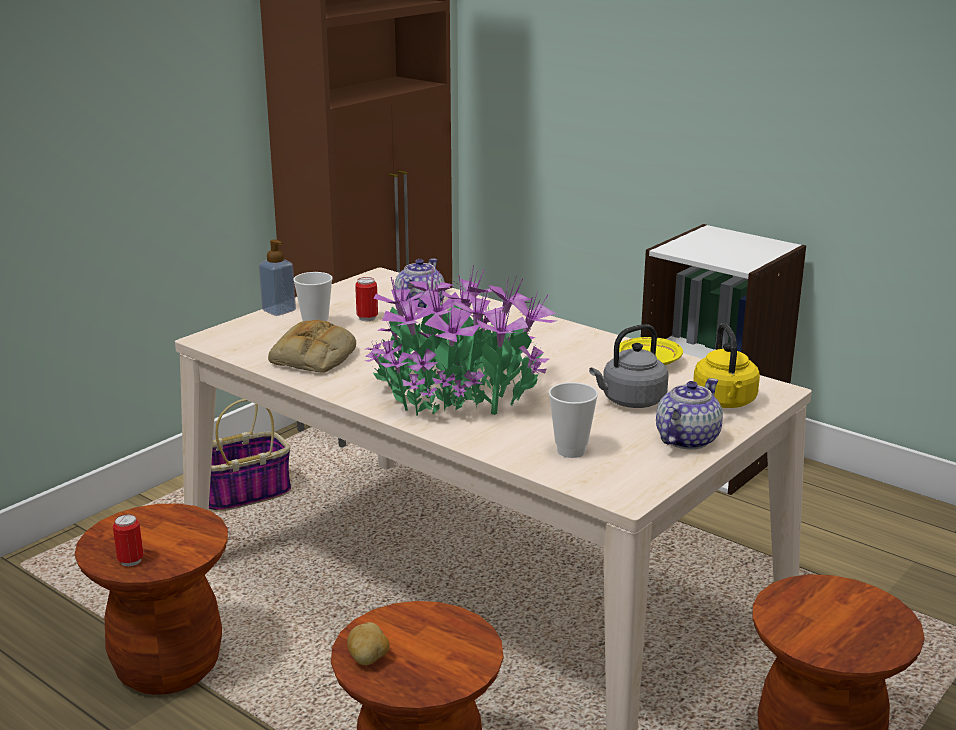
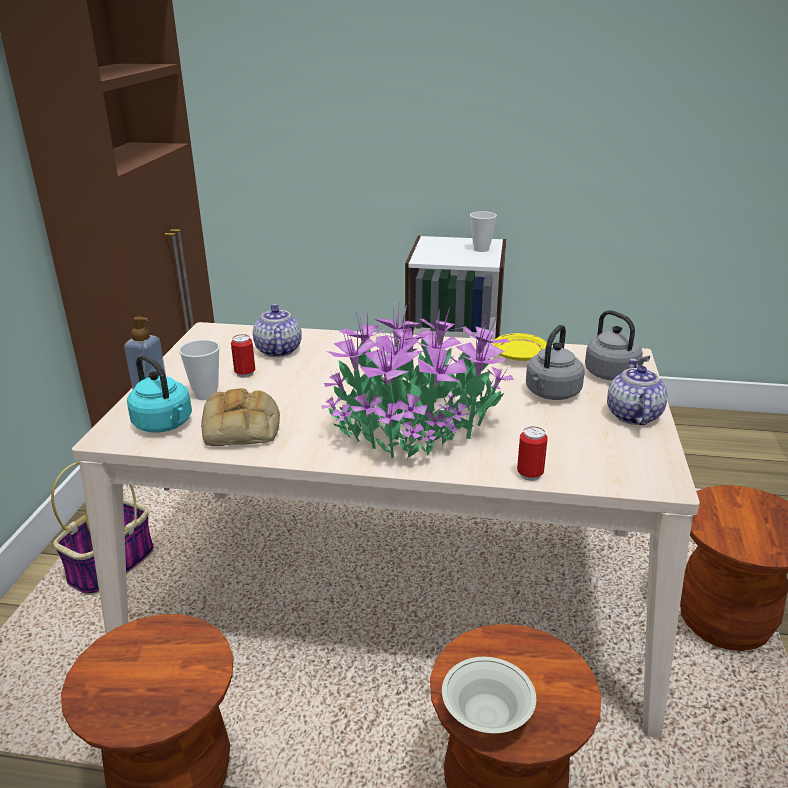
camera: 30 degrees left, 5 degrees up
can [113,514,143,566] -> can moved to [517,427,548,481]
potato [347,622,390,665] -> white bowl [442,657,536,733]
cup [549,382,598,458] -> cup moved to [470,211,497,252]
yellow kettle [693,323,760,408] -> grey kettle [585,310,650,381]
none -> turquoise kettle [127,355,192,433]

